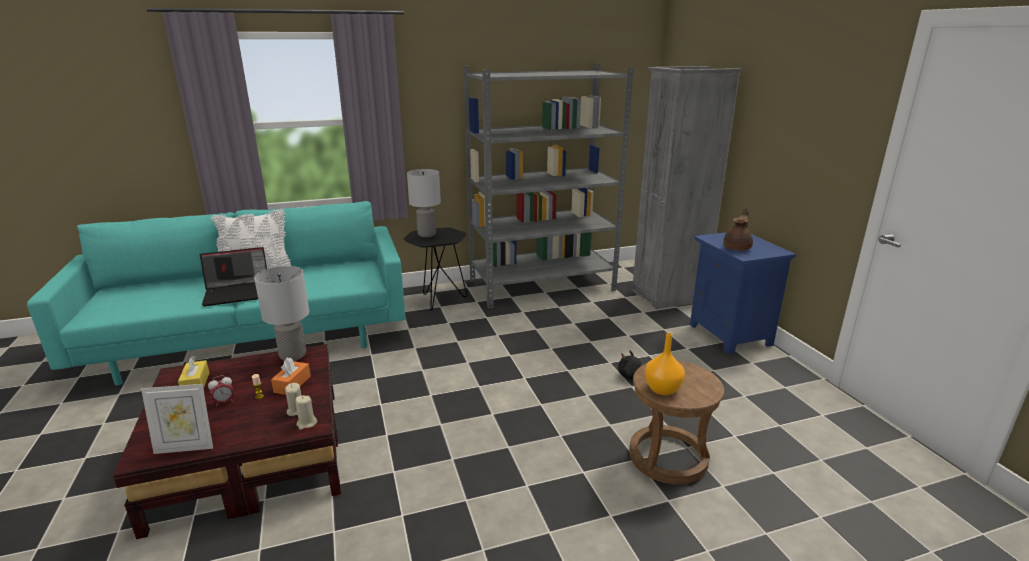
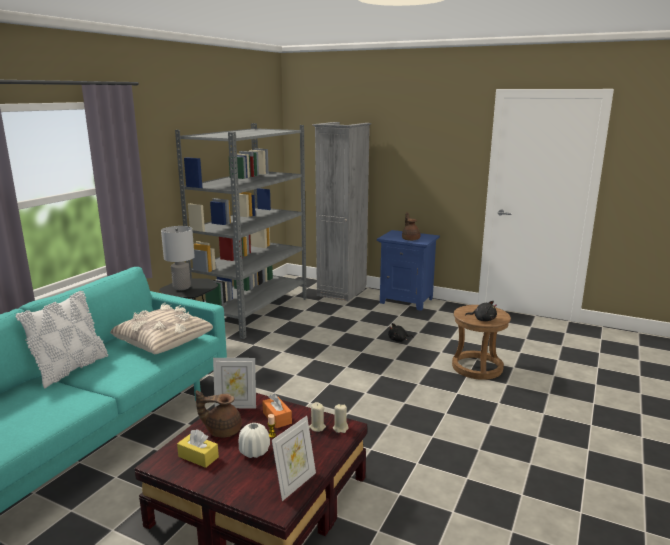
camera: 45 degrees left, 5 degrees down
laptop [200,247,267,306] -> none
alarm clock [208,375,234,407] -> white vase [239,423,270,458]
grey table lamp [254,266,309,361] -> picture frame [213,358,256,408]
orange vase [645,333,685,395] -> black plush toy [465,301,497,321]
none -> beige pillow [110,302,213,354]
none -> brown teapot [195,390,242,437]

